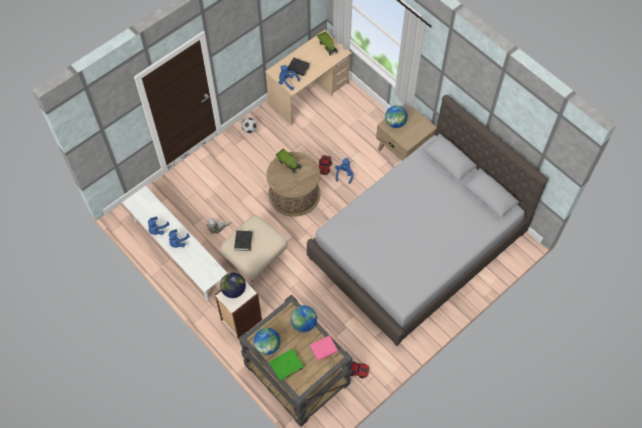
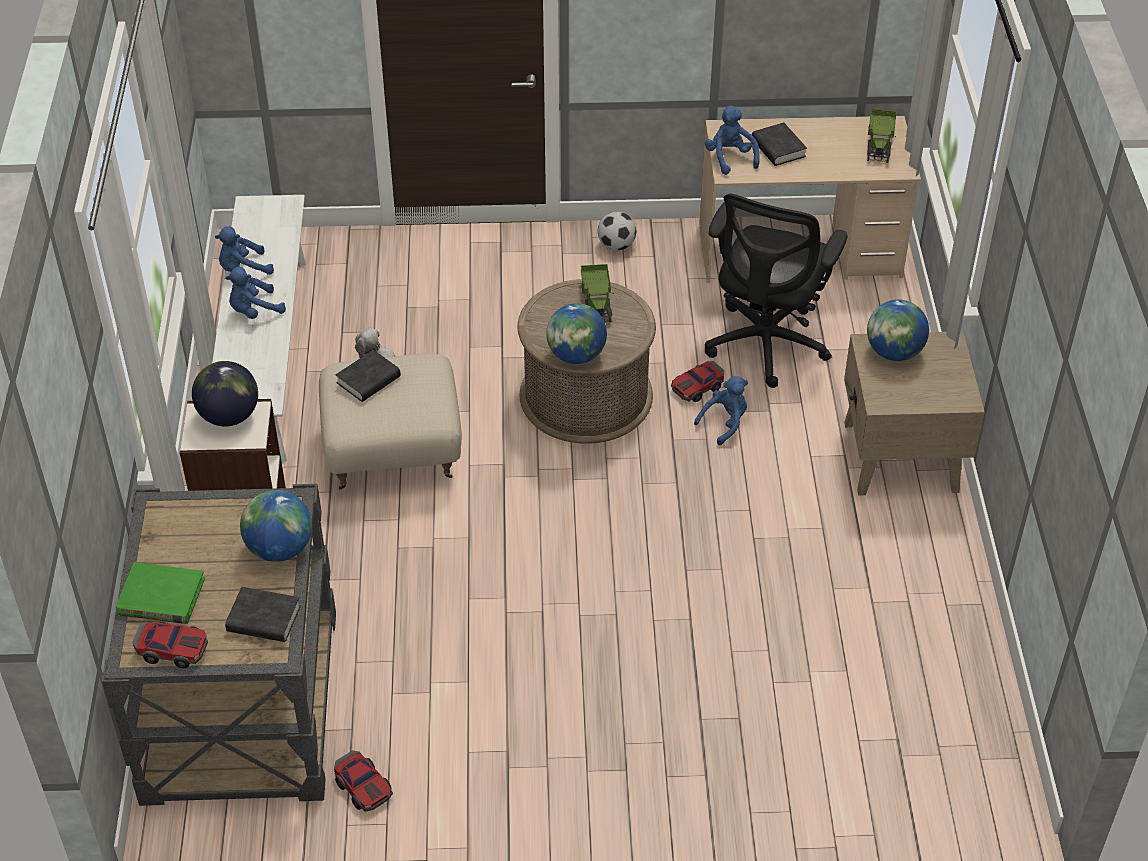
camera: 40 degrees right, 15 degrees down
globe [254,328,281,355] -> globe moved to [546,303,607,364]
grey bed [307,95,548,346] -> none
pink book [310,335,338,361] -> black book [225,587,301,642]
none -> toy car [133,622,208,668]
none -> black office chair [705,194,848,388]

